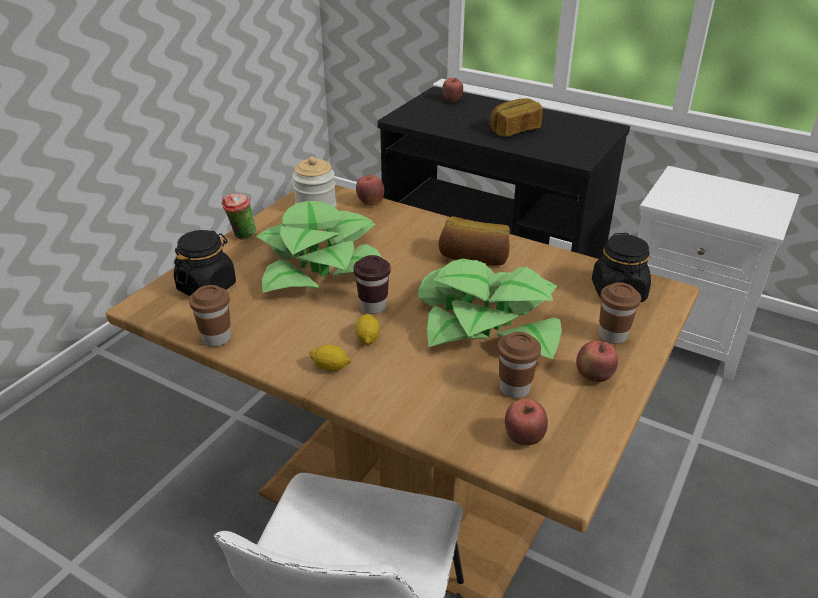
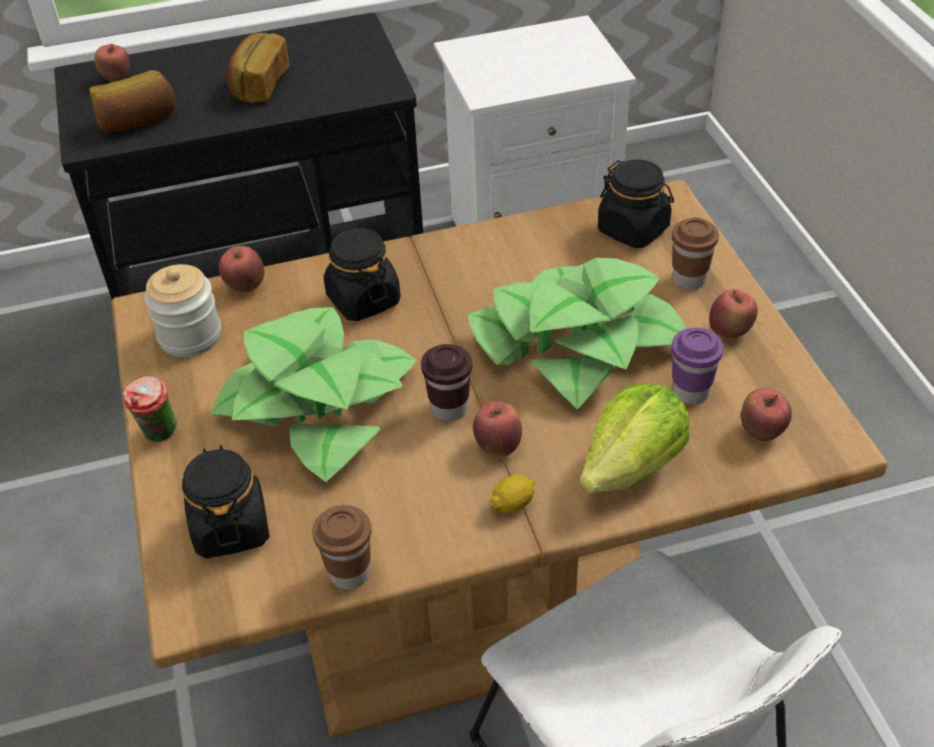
camera: 45 degrees left, 10 degrees up
lemon [355,314,380,344] -> apple [473,402,522,456]
bread [438,216,510,266] -> bread moved to [89,70,175,133]
brown cup [498,332,541,398] -> purple cup [671,327,724,405]
none -> black jar [324,228,401,321]
none -> lettuce [580,384,689,493]

